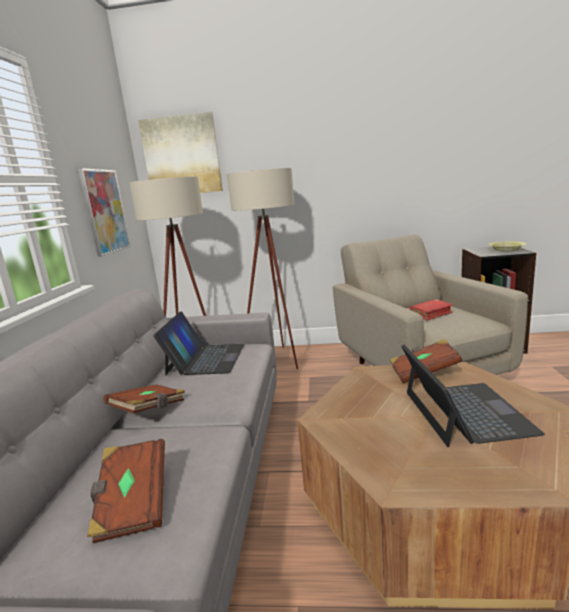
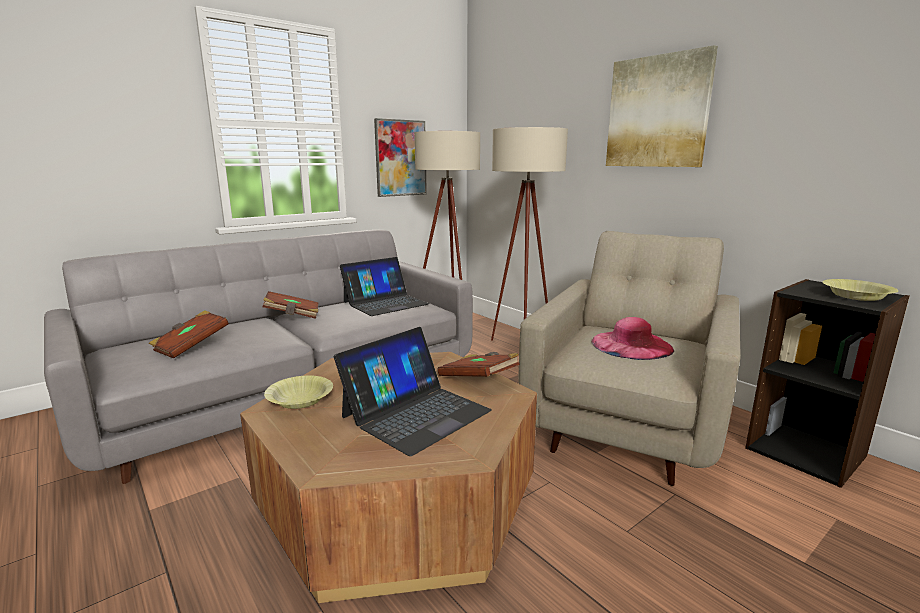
camera: 45 degrees right, 0 degrees up
picture [138,112,223,193] -> picture moved to [606,45,718,167]
red book [409,299,453,321] -> pink hat [592,317,674,360]
none -> yellow bowl [264,375,333,409]

